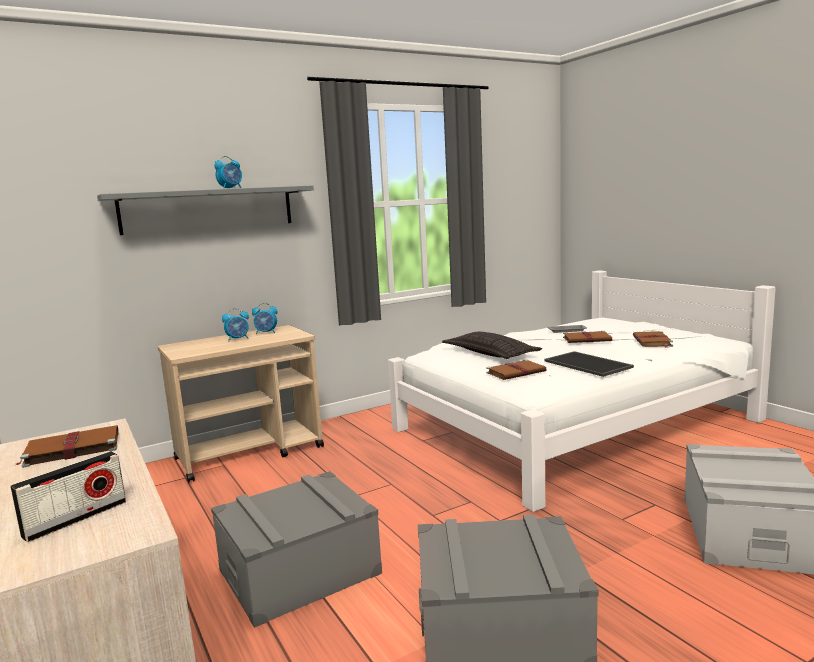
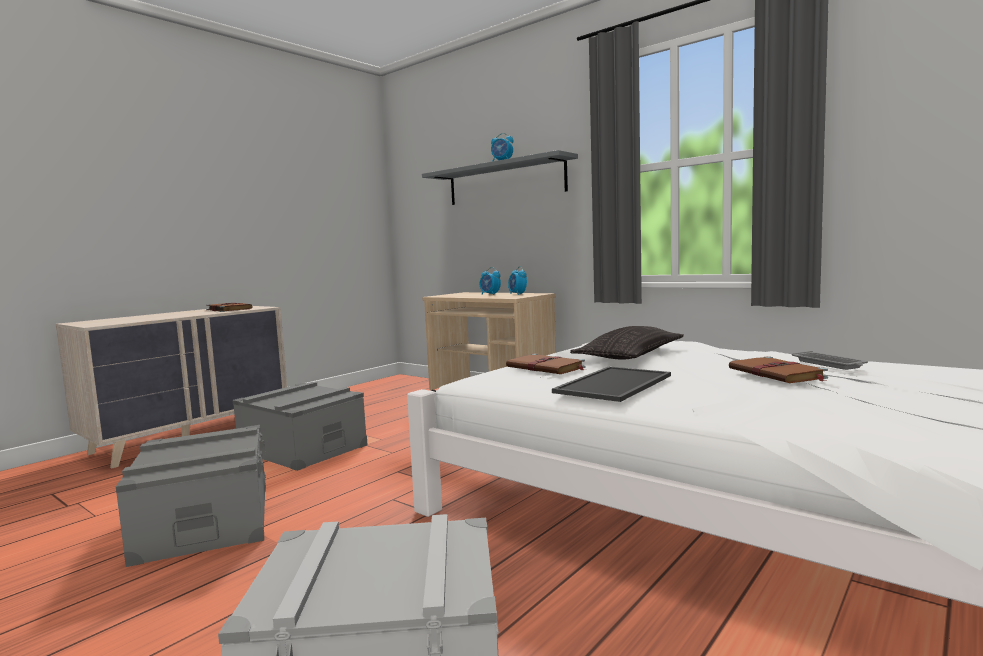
camera: 70 degrees right, 5 degrees down
radio [10,451,126,542] -> none
brown book [633,331,673,348] -> none

